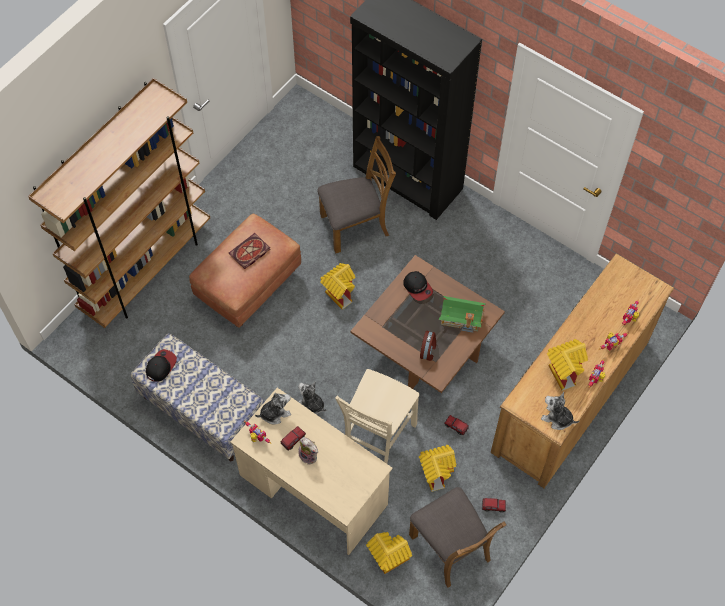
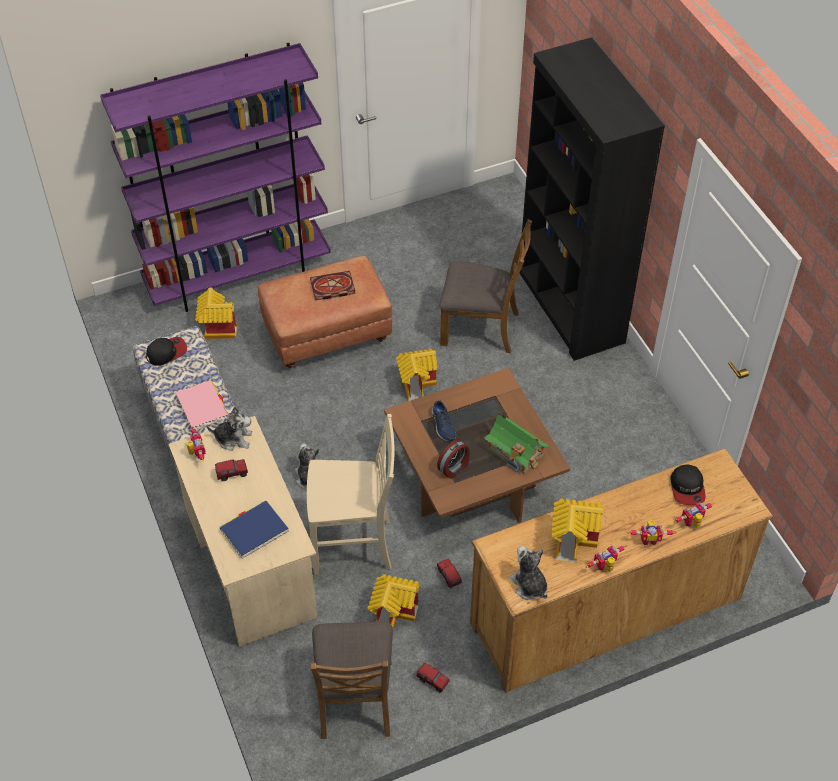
camera: 30 degrees right, 10 degrees down
brown bookcase [28,78,210,328] -> purple bookcase [100,43,331,312]
plush toy [298,437,318,465] -> none
beige chair [335,369,420,464] -> beige chair turned 150 degrees counterclockwise [307,414,394,575]
toy house [366,532,412,574] -> toy house moved to [195,288,237,339]
cap [403,271,433,301] -> cap moved to [671,465,706,505]
none -> pink book [175,380,228,430]
none -> blue book [220,501,289,559]
none -> blue shoe [432,401,456,442]

